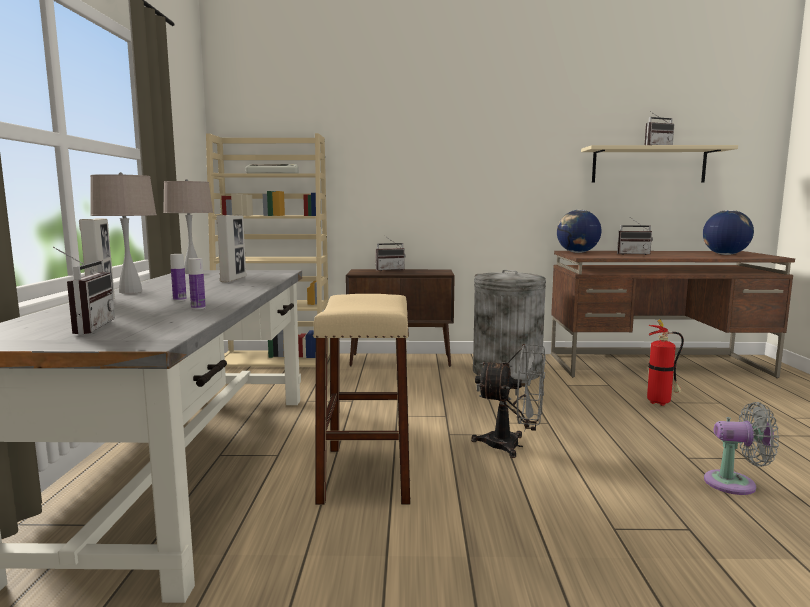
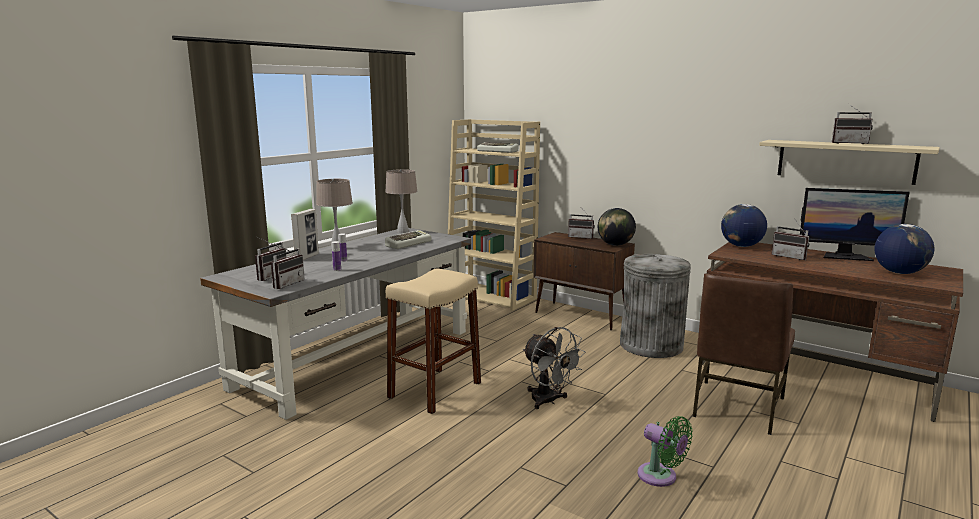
camera: 35 degrees right, 5 degrees up
picture frame [216,215,246,282] -> keyboard [385,230,431,249]
fire extinguisher [647,319,684,406] -> brown chair [693,273,795,435]
grey fan [704,402,779,495] -> green fan [637,416,692,487]
none -> radio [271,243,305,289]
none -> globe [598,208,636,246]
none -> monitor [800,188,910,261]

